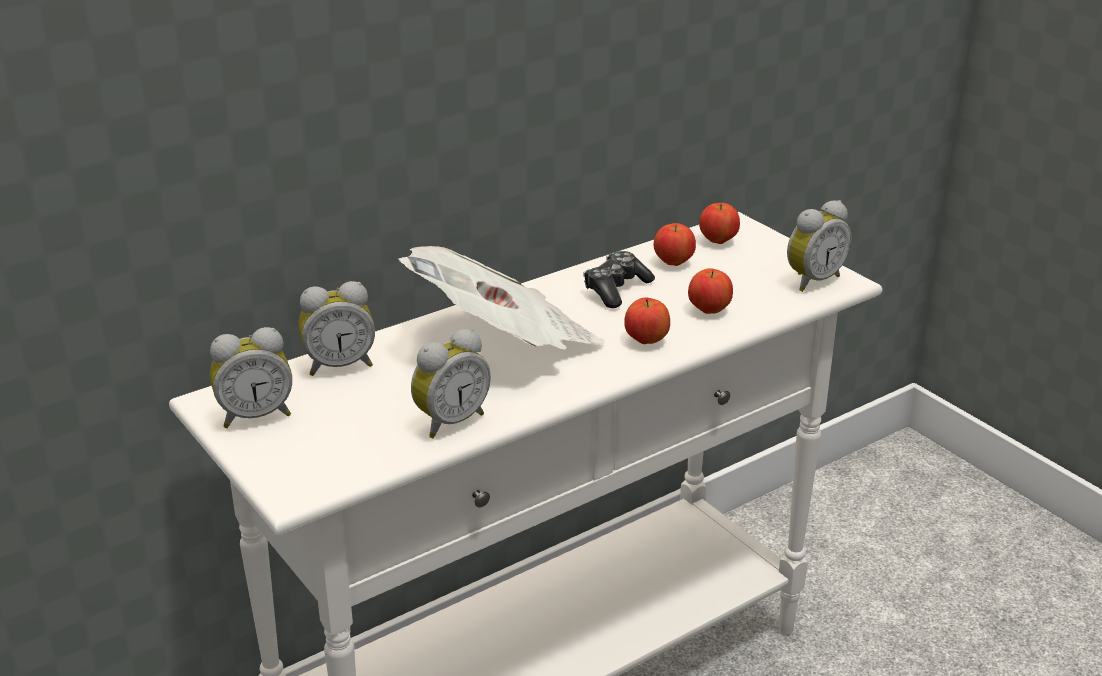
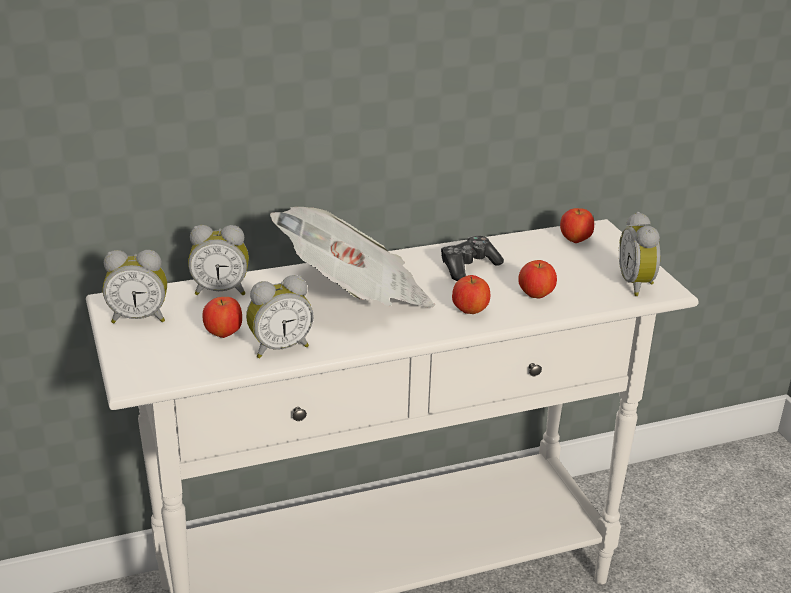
camera: 15 degrees right, 0 degrees up
apple [654,223,696,266] -> apple moved to [202,297,242,338]
alarm clock [787,200,852,292] -> alarm clock turned 105 degrees clockwise [619,212,660,296]

